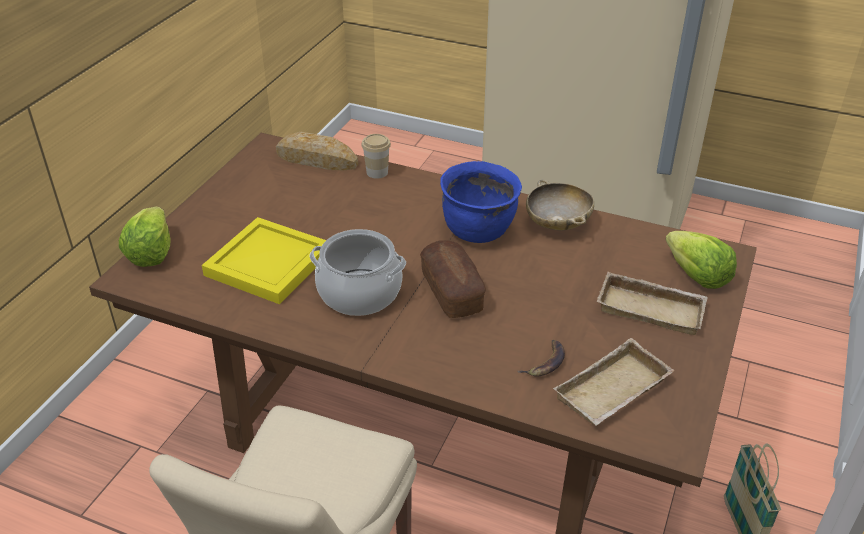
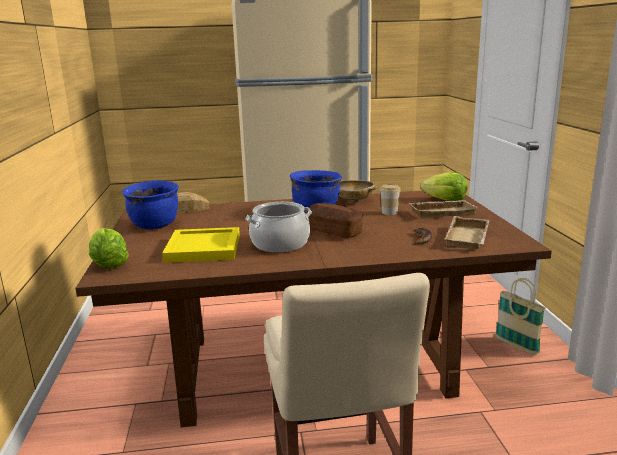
camera: 30 degrees left, 20 degrees down
cup [361,134,391,179] -> cup moved to [380,184,401,215]
none -> blue cooking pot [122,180,179,229]

